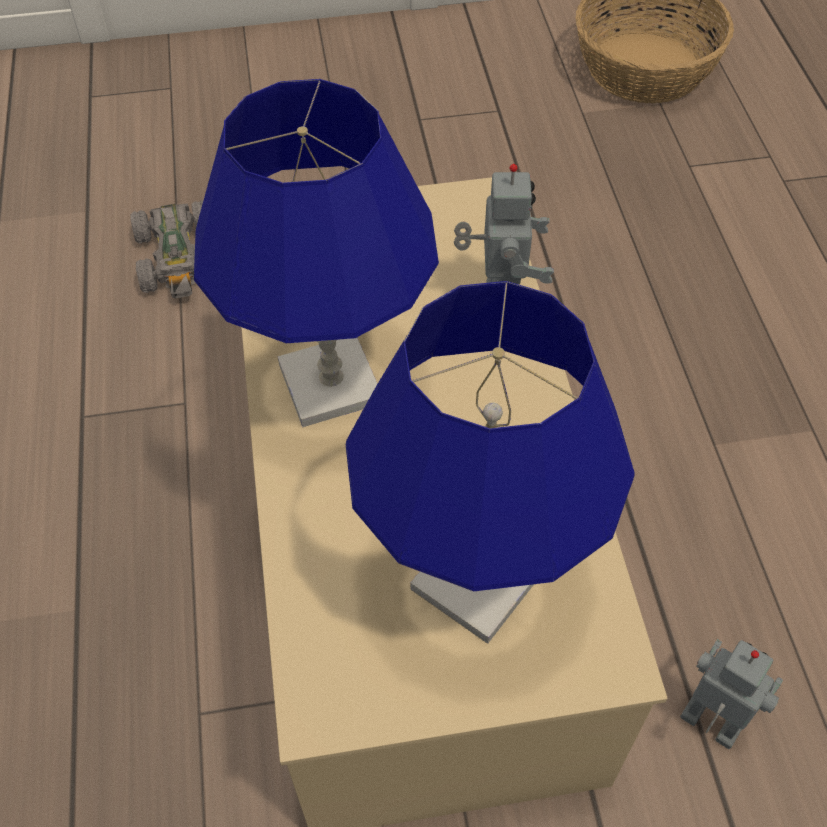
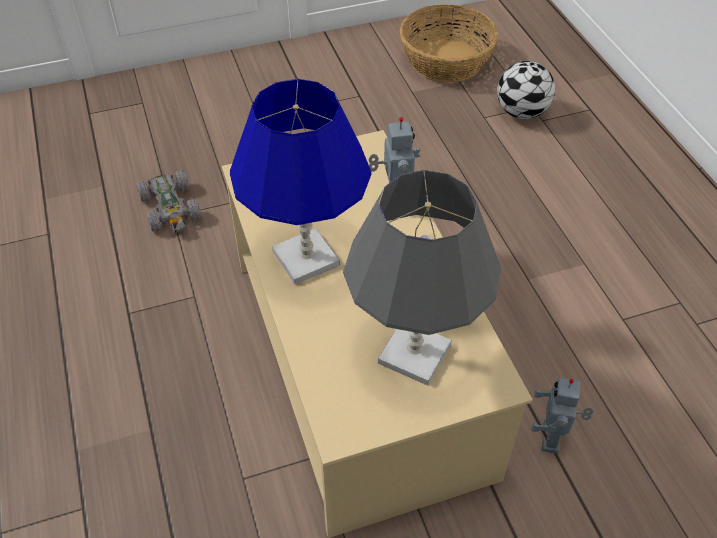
camera: 10 degrees left, 5 degrees down
blue table lamp [346,281,635,644] -> grey table lamp [343,170,501,386]
toy robot [680,639,783,749] -> toy robot turned 105 degrees counterclockwise [531,378,594,454]
none -> football [497,61,555,119]

